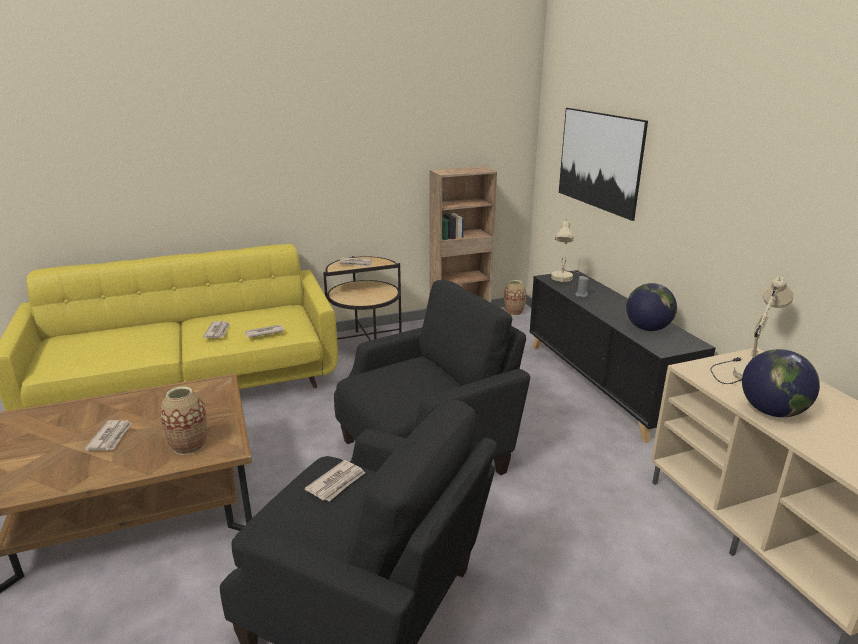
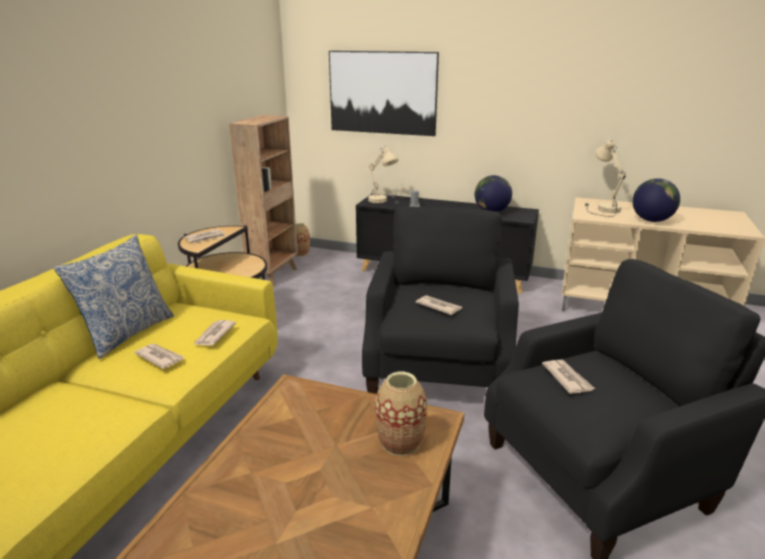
camera: 50 degrees left, 0 degrees up
newspaper [84,420,132,451] -> newspaper moved to [416,295,462,315]
none -> pillow [54,235,174,359]

